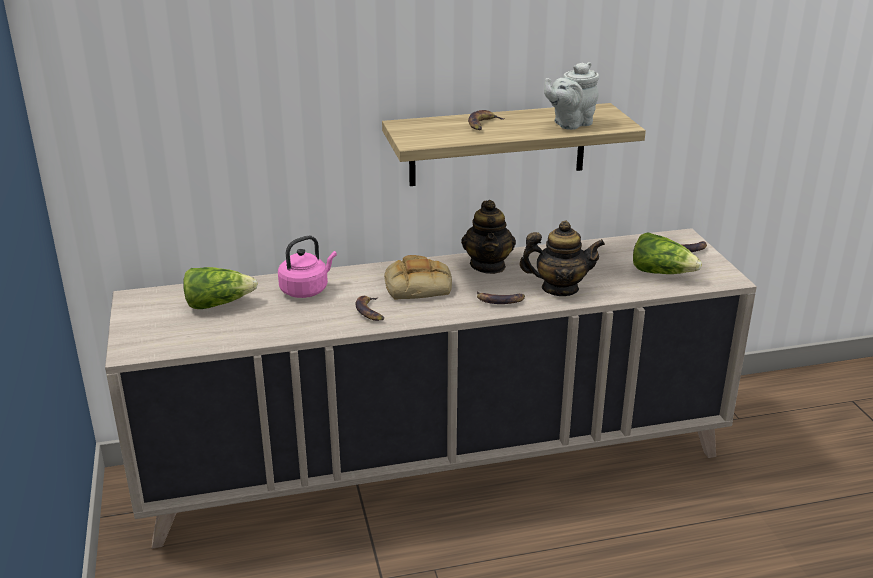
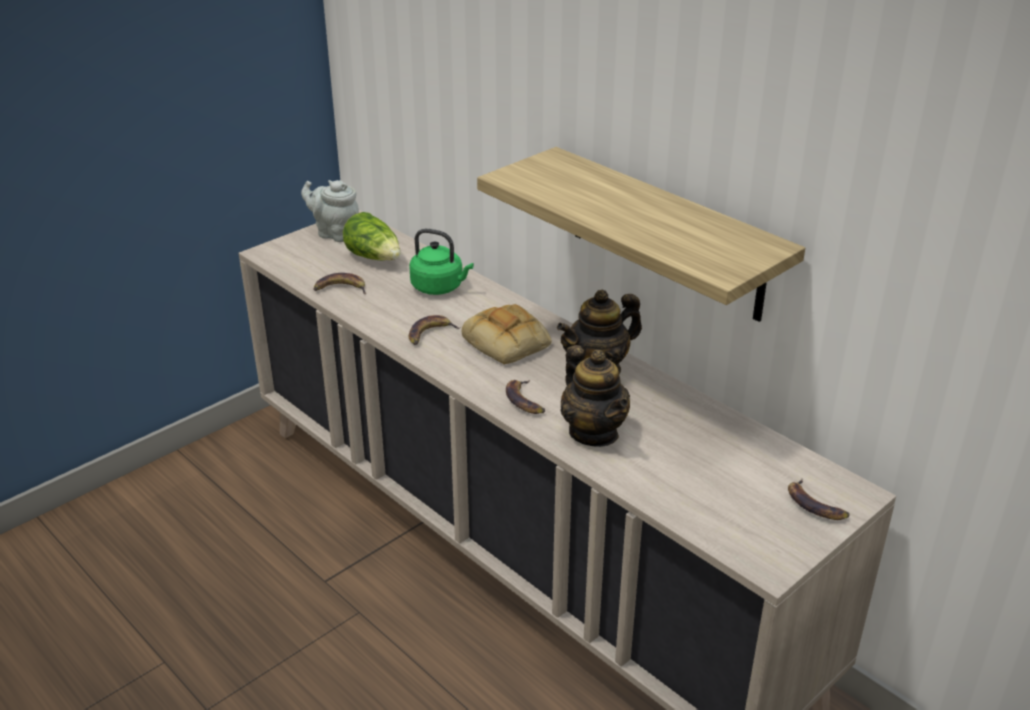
camera: 60 degrees right, 5 degrees up
pink kettle [278,235,337,298] -> green kettle [409,229,474,295]
banana [468,110,505,130] -> banana moved to [314,273,366,294]
grey teapot [544,62,599,130] -> grey teapot moved to [301,180,359,242]
lettuce [633,232,702,274] -> none

